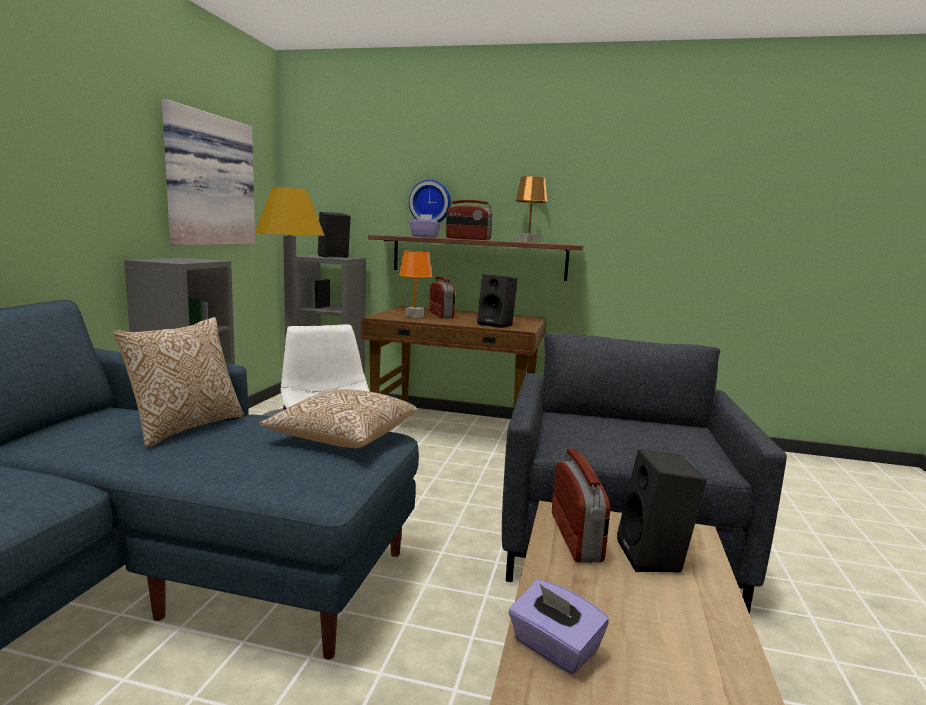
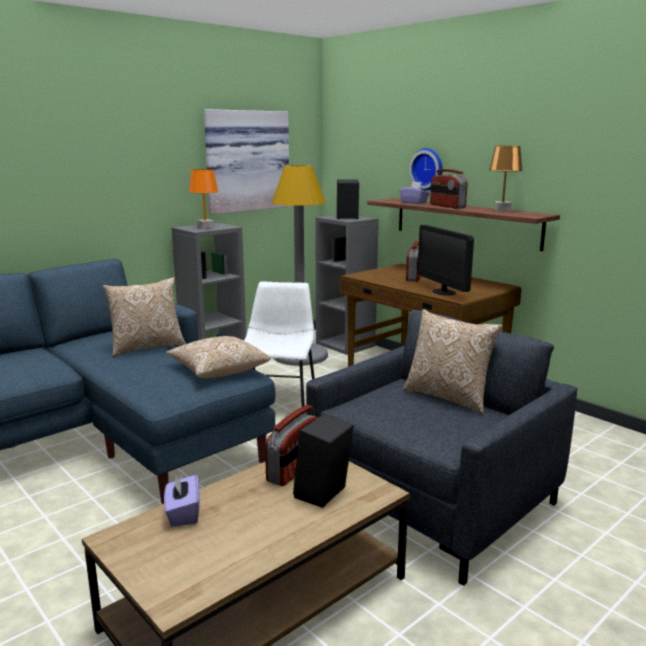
camera: 35 degrees right, 5 degrees up
orange table lamp [399,251,433,318] -> orange table lamp moved to [188,169,218,229]
black speaker [477,274,518,328] -> monitor [418,225,474,295]
none -> pillow [403,309,503,415]

